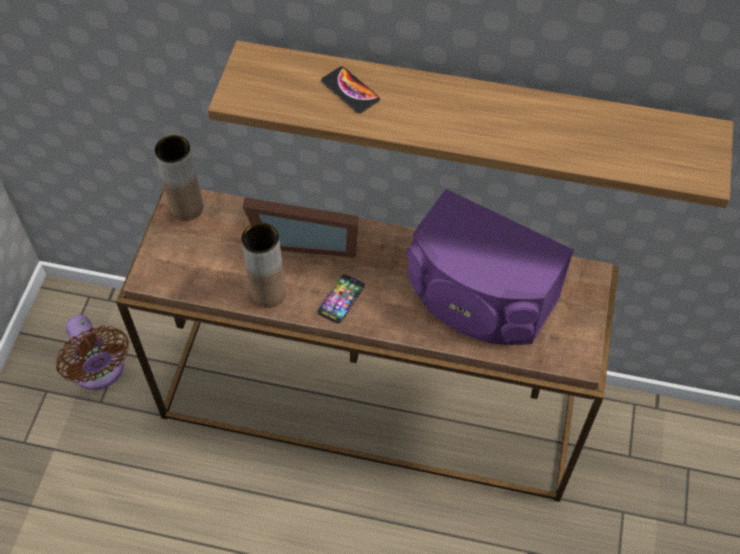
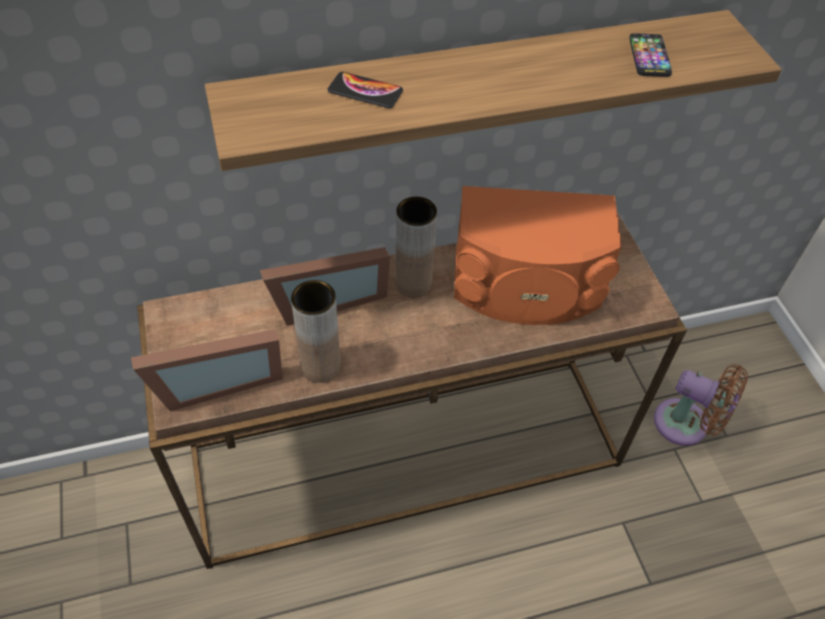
camera: 30 degrees left, 5 degrees down
brown fan [56,315,129,390] -> brown fan moved to [654,364,748,446]
brown vase [155,135,203,221] -> brown vase moved to [395,197,437,297]
phone [318,274,365,323] -> phone moved to [629,33,672,77]
purple speaker [406,189,574,345] -> orange speaker [454,186,622,325]
none -> picture frame [131,329,283,411]

